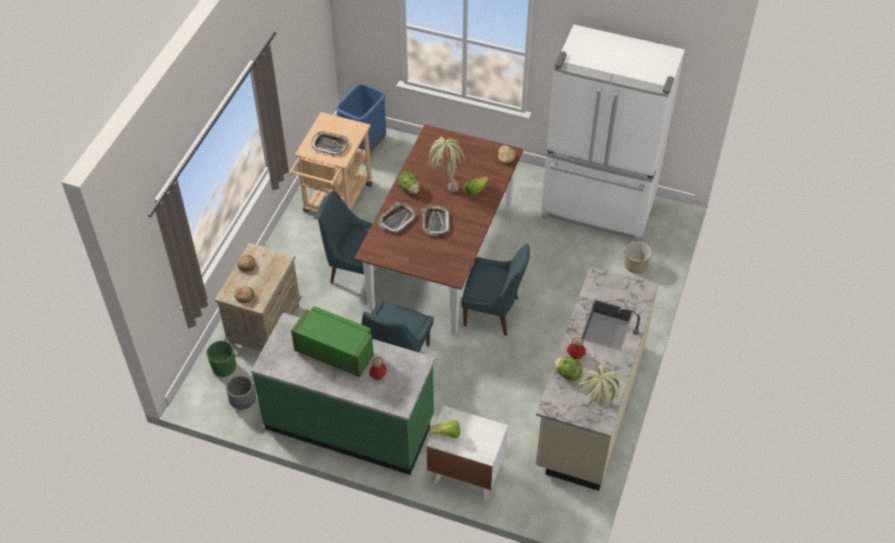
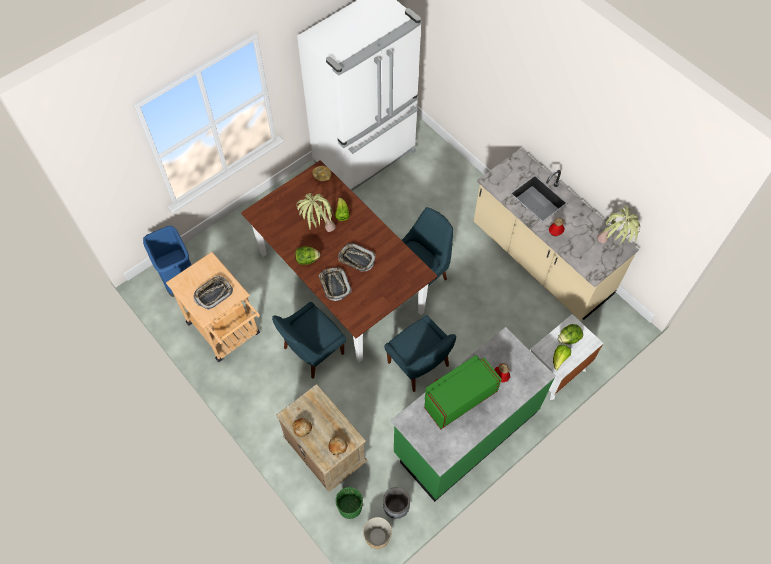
camera: 60 degrees left, 10 degrees up
lettuce [554,357,583,381] -> lettuce moved to [558,324,583,344]
planter [624,242,652,273] -> planter moved to [363,517,392,549]

